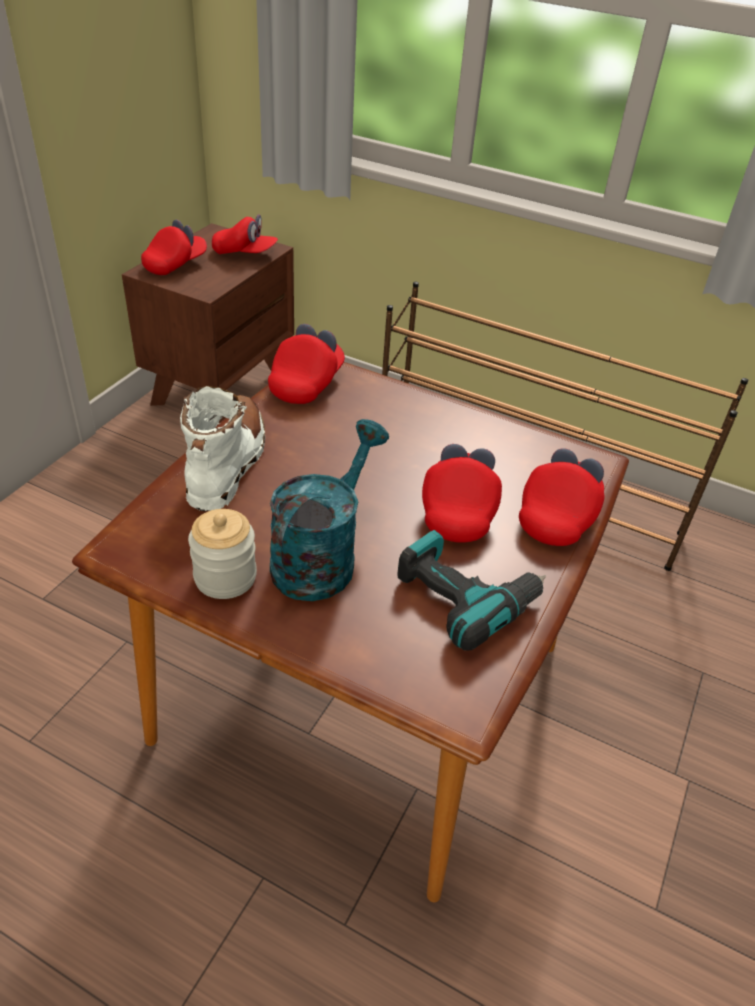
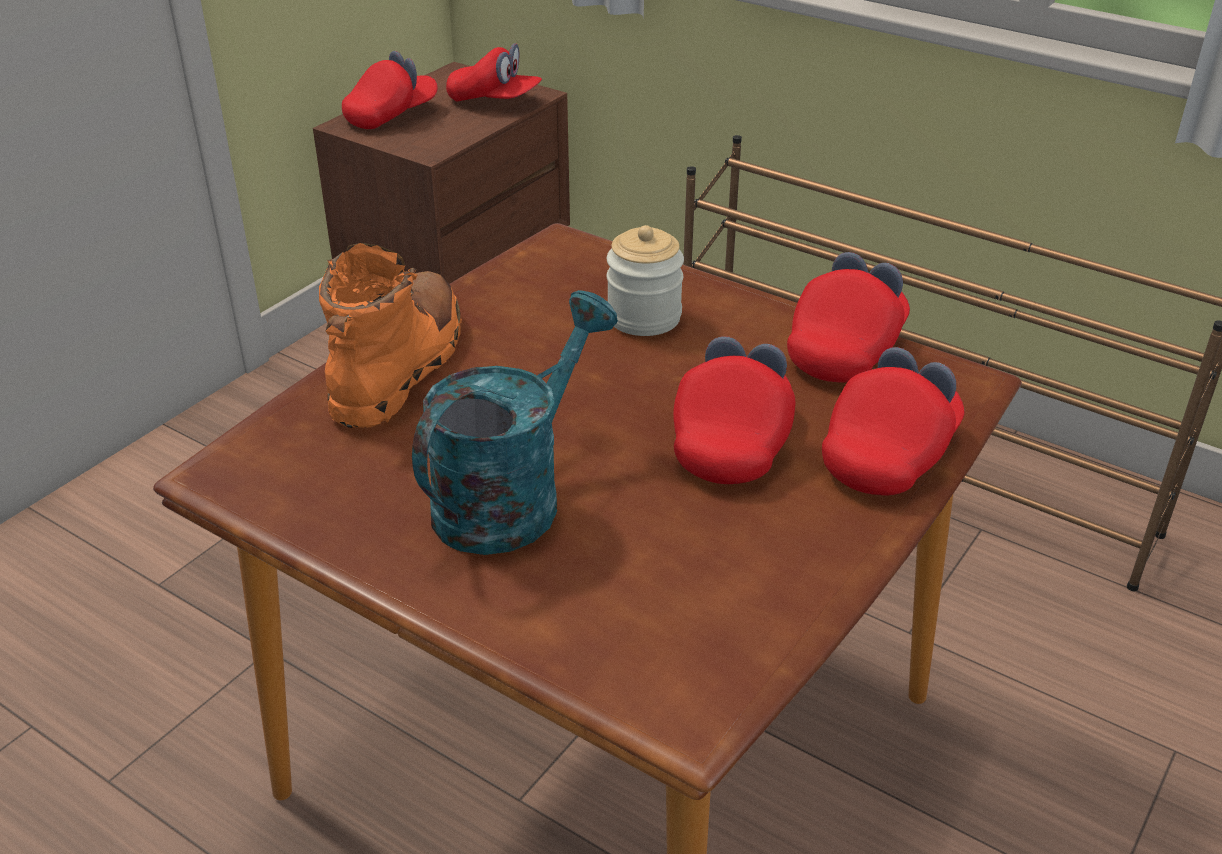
camera: 10 degrees right, 5 degrees down
white boot [180,386,265,511] -> orange boot [319,243,462,428]
jar [188,509,257,599] -> jar moved to [606,225,684,336]
red cap [268,324,345,404] -> red cap moved to [787,252,910,383]
power drill [397,530,546,651] -> none

